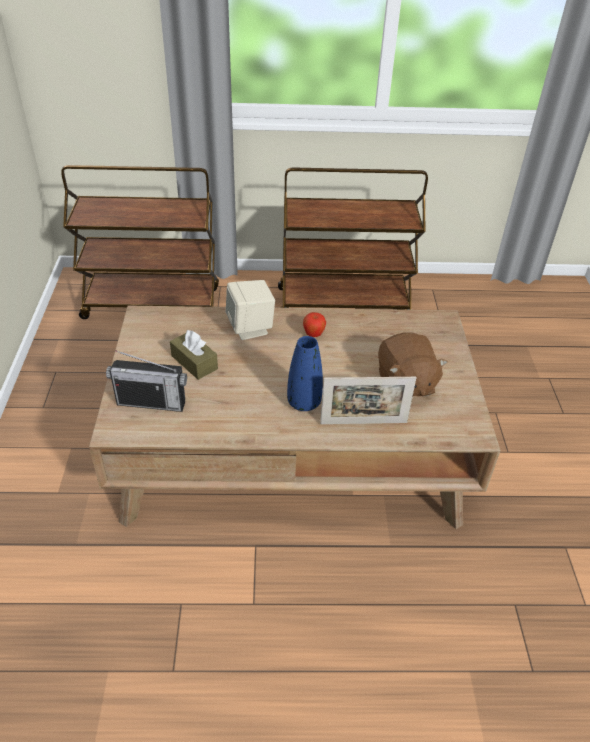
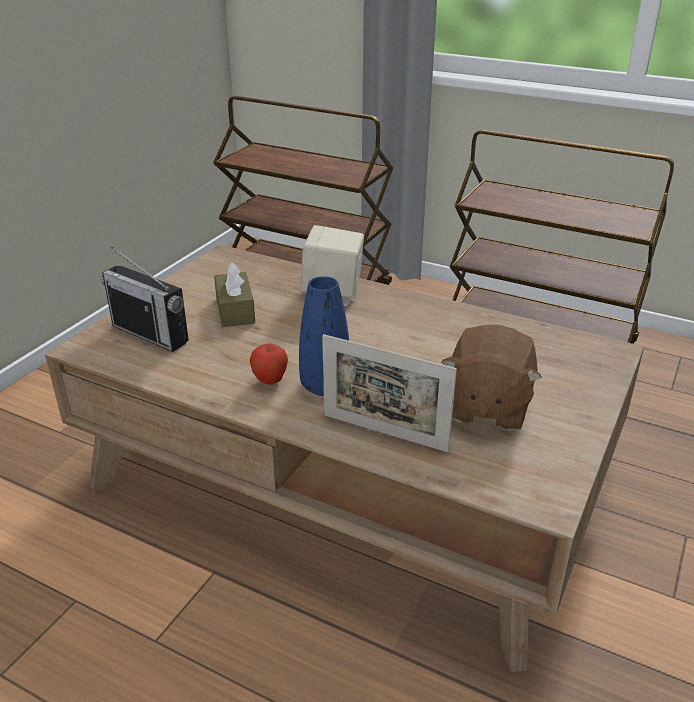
camera: 30 degrees right, 10 degrees down
apple [303,312,326,337] -> apple moved to [250,343,288,385]

